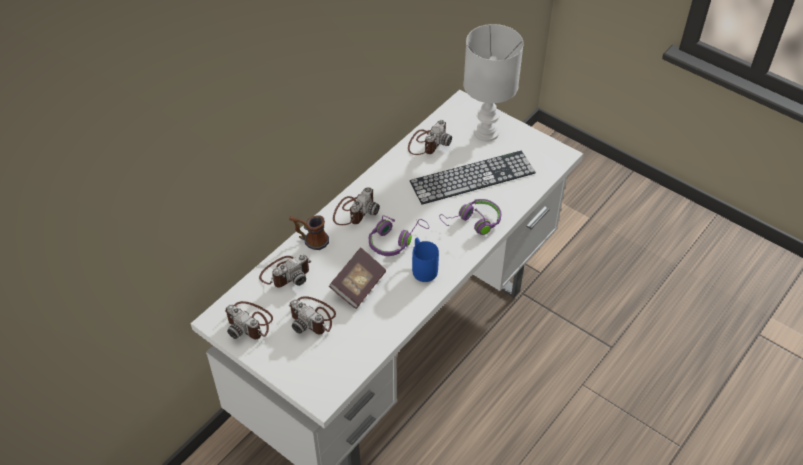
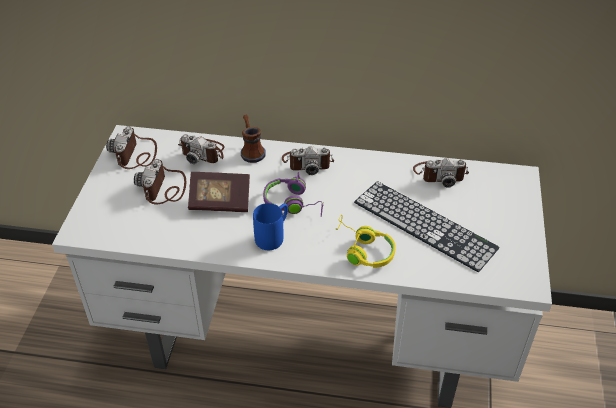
camera: 60 degrees right, 5 degrees down
purple headphones [439,199,501,235] -> yellow headphones [336,214,396,268]
white table lamp [463,24,524,142] -> none

